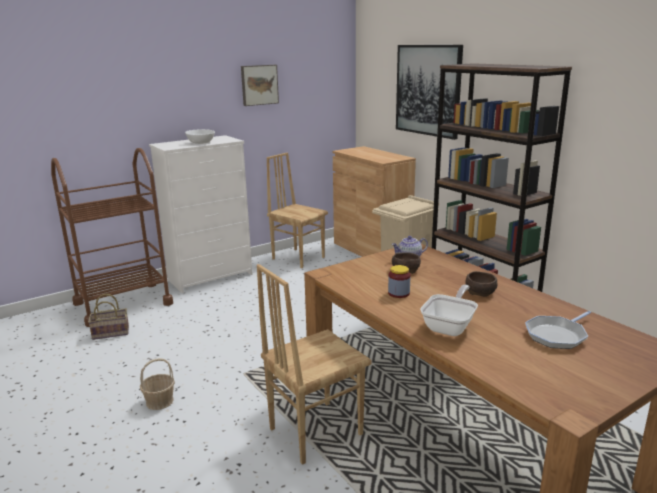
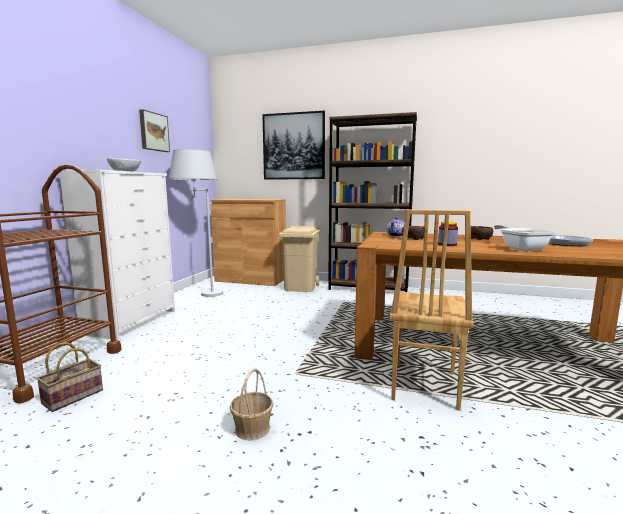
camera: 40 degrees left, 10 degrees down
brown chair [267,152,328,268] -> white floor lamp [169,149,223,297]

